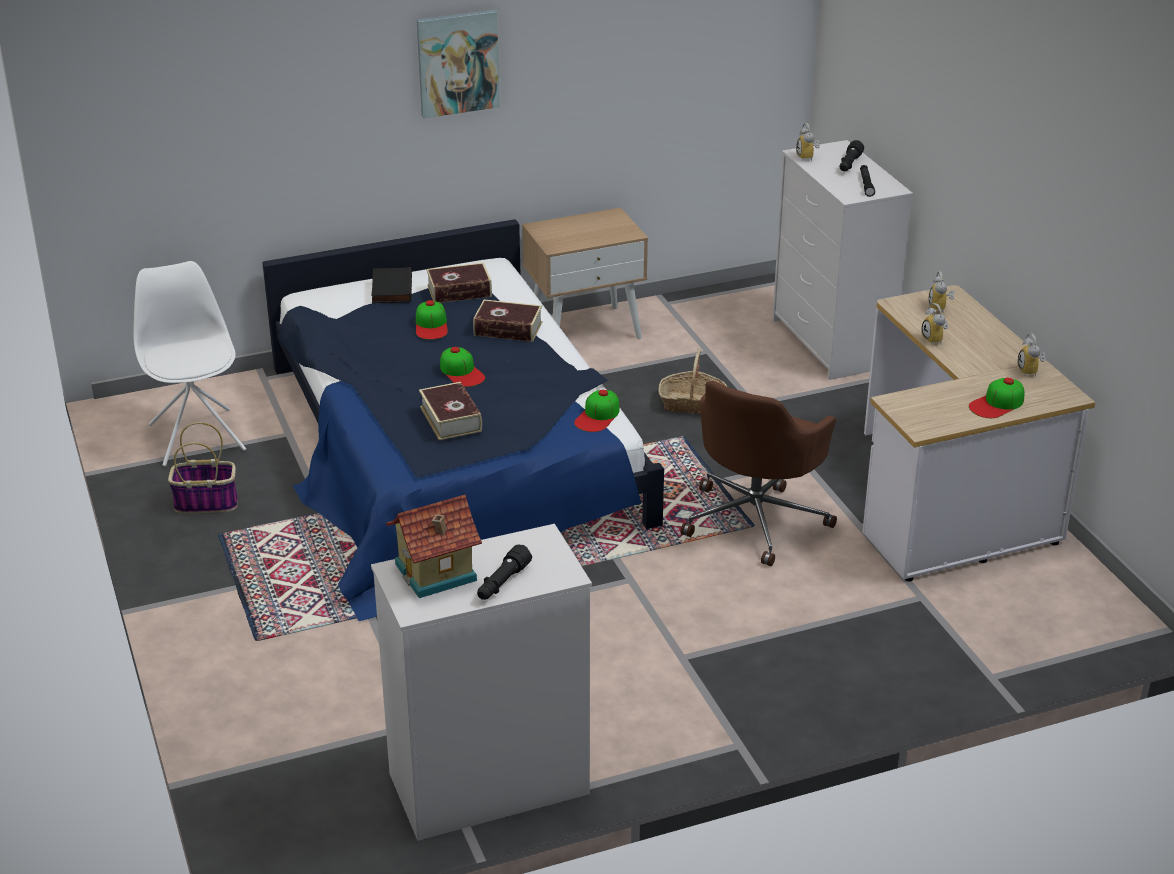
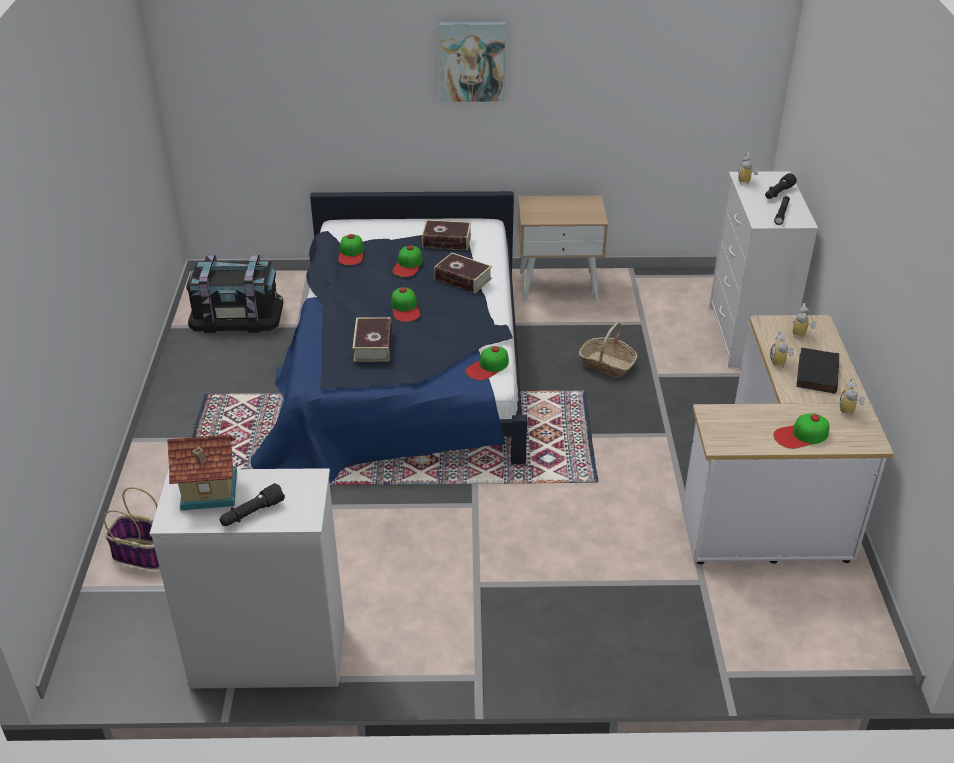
camera: 20 degrees right, 5 degrees up
white chair [134,261,246,466] -> black storage box [186,255,283,333]
basket [168,422,238,513] -> basket moved to [103,487,160,570]
black book [371,267,412,303] -> black book moved to [796,347,839,394]
brown office chair [680,381,837,566] -> none
none -> cap [338,234,364,265]

